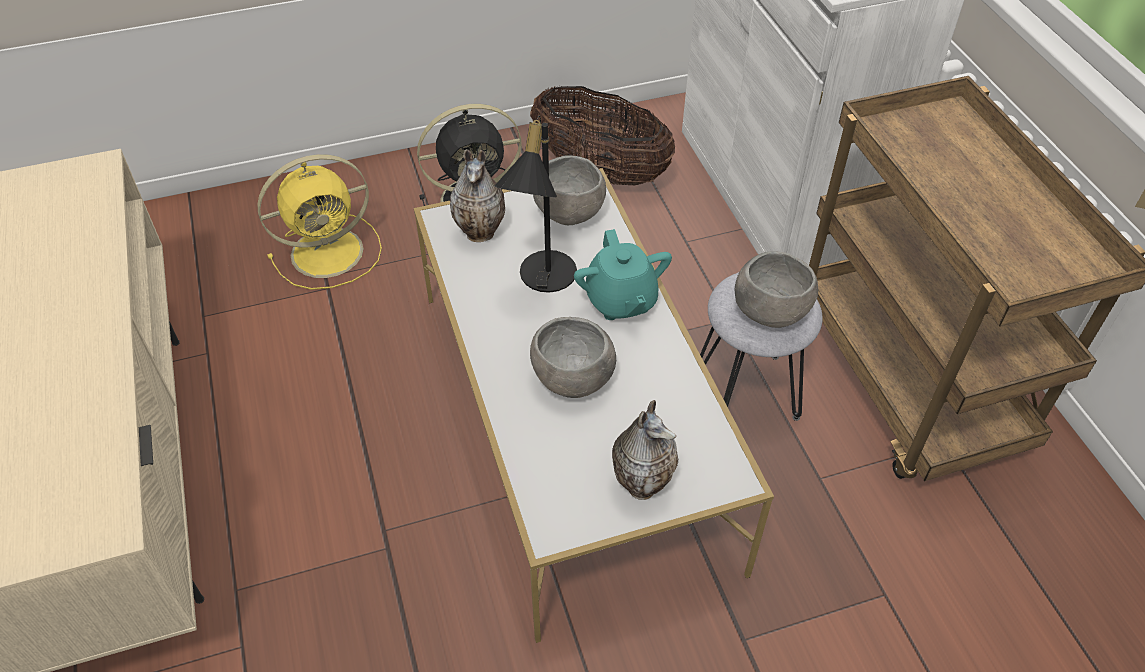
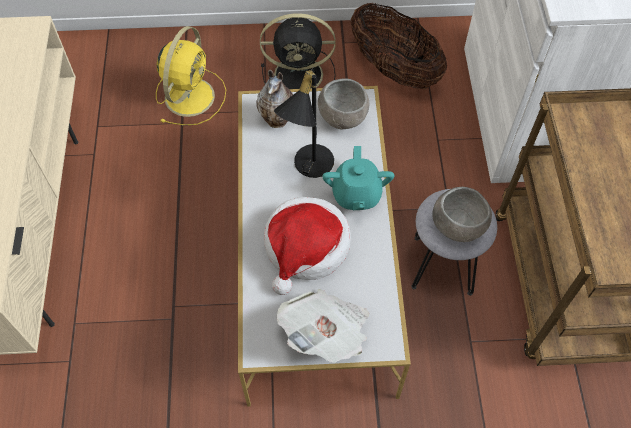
camera: 15 degrees right, 10 degrees up
yellow fan [257,154,382,290] -> yellow fan turned 60 degrees counterclockwise [156,26,226,125]
grey bowl [530,317,616,398] -> hat [264,197,351,295]
vase [612,400,678,500] -> newspaper [277,289,369,363]

